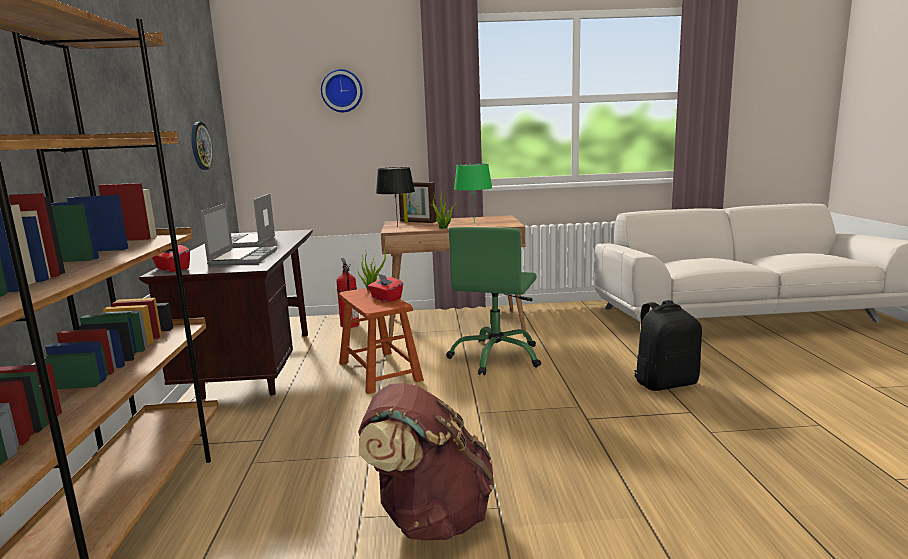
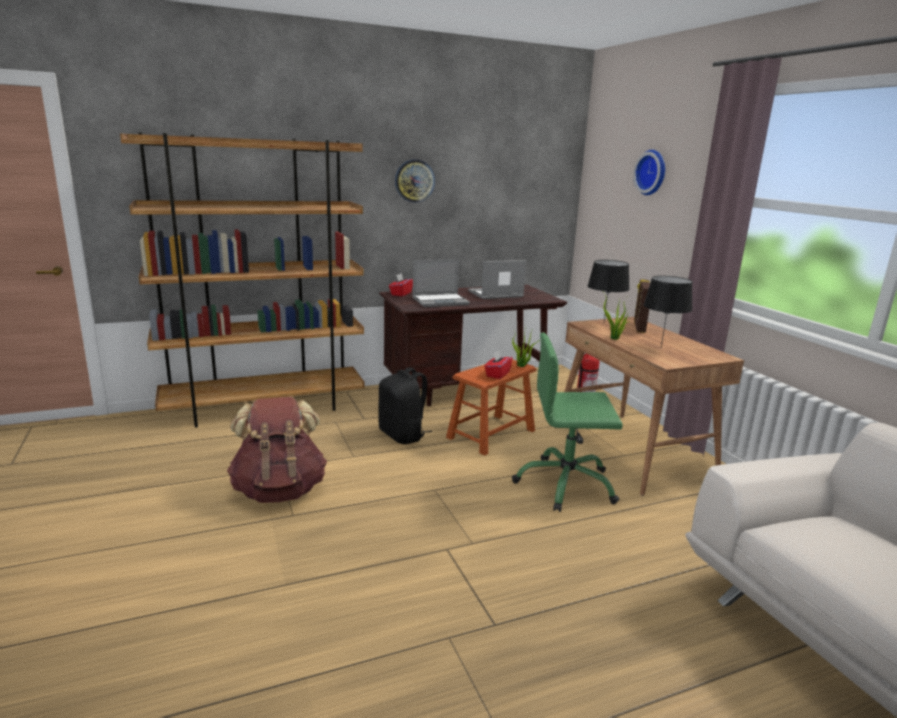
camera: 70 degrees right, 5 degrees up
wall clock [191,122,213,170] -> wall clock moved to [395,160,435,202]
green table lamp [454,164,492,223] -> black table lamp [643,276,693,348]
black backpack [634,300,702,391] -> black backpack moved to [378,367,432,444]

